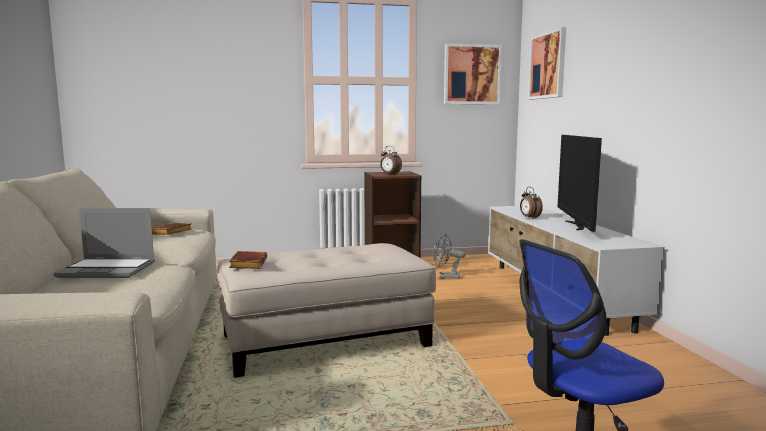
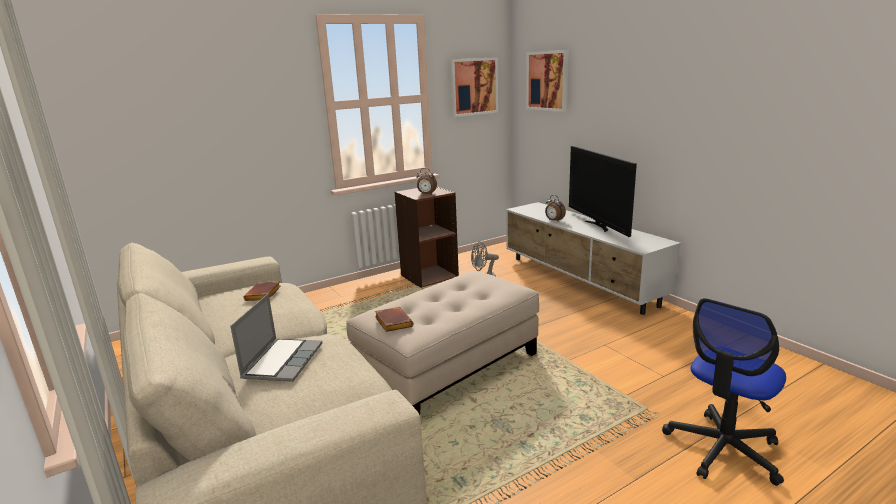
camera: 20 degrees left, 10 degrees up
laptop [53,208,155,278] -> laptop turned 60 degrees counterclockwise [230,294,322,382]

